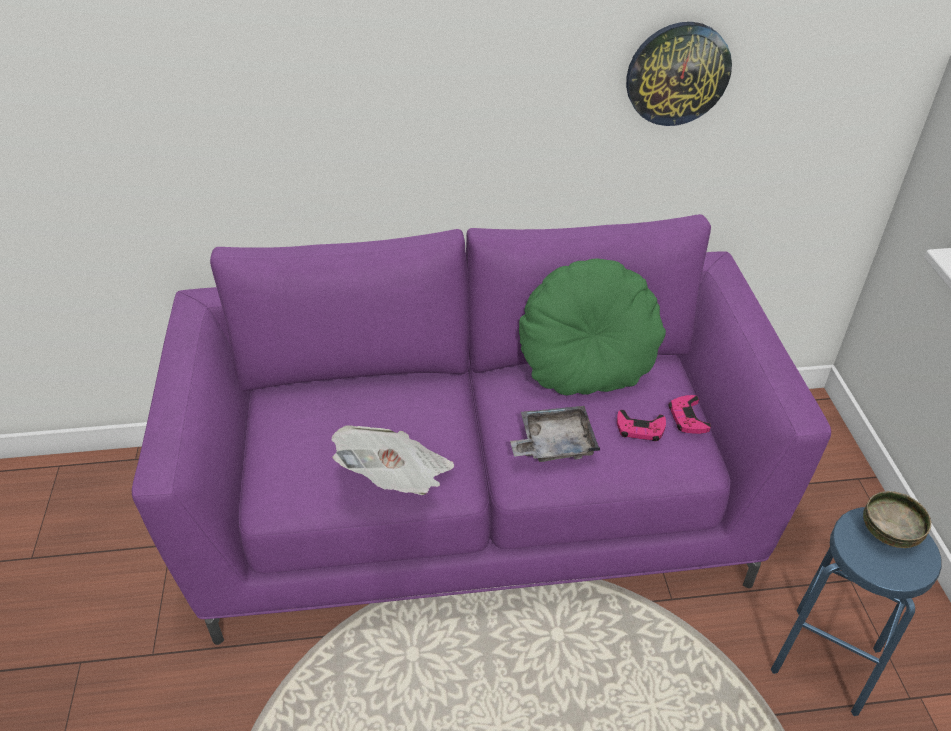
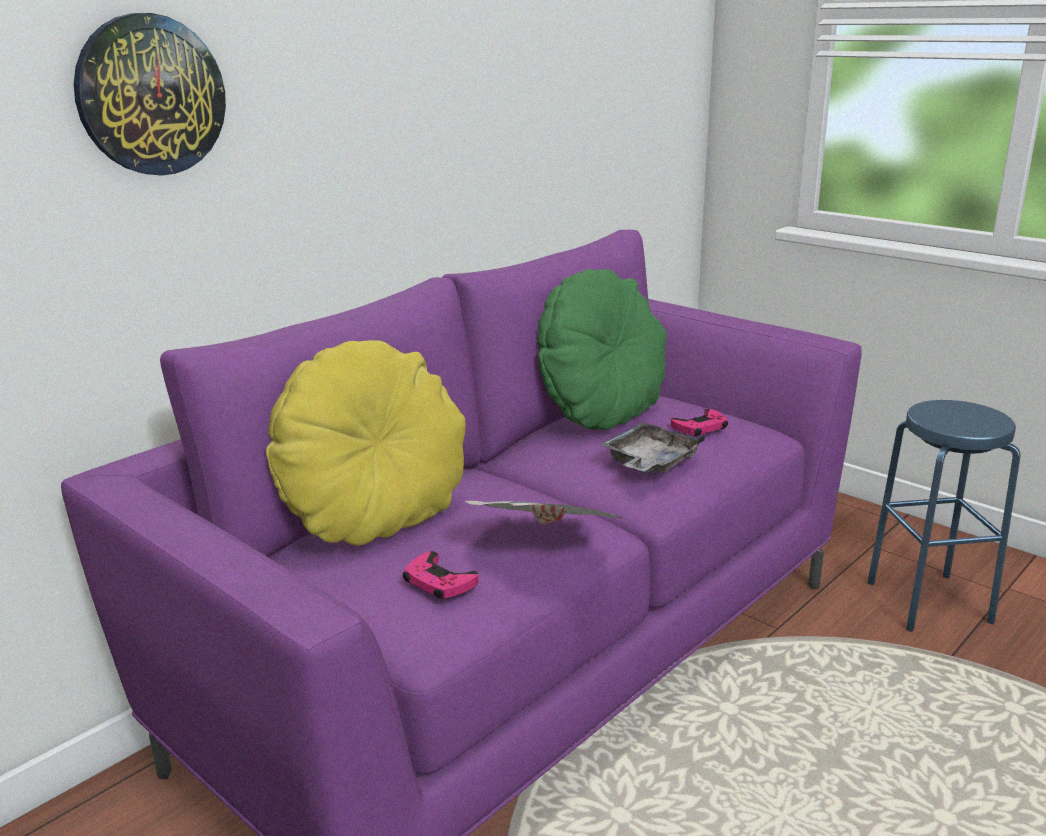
camera: 40 degrees left, 20 degrees down
wall clock [626,22,732,126] -> wall clock moved to [74,13,226,176]
pink game controller [668,395,711,434] -> pink game controller moved to [403,551,479,599]
bowl [863,491,931,548] -> none
none -> yellow pillow [266,340,466,546]

